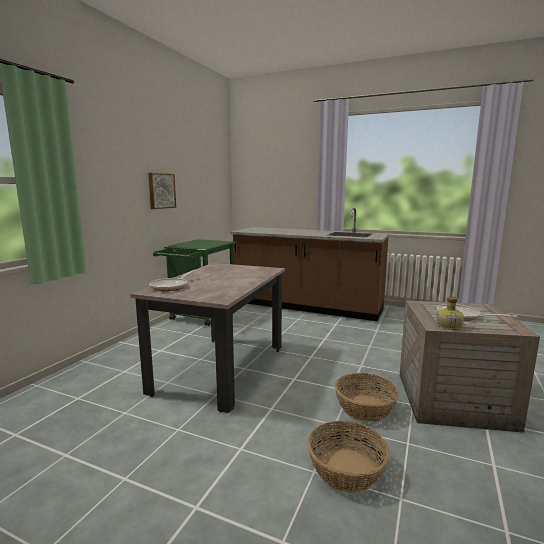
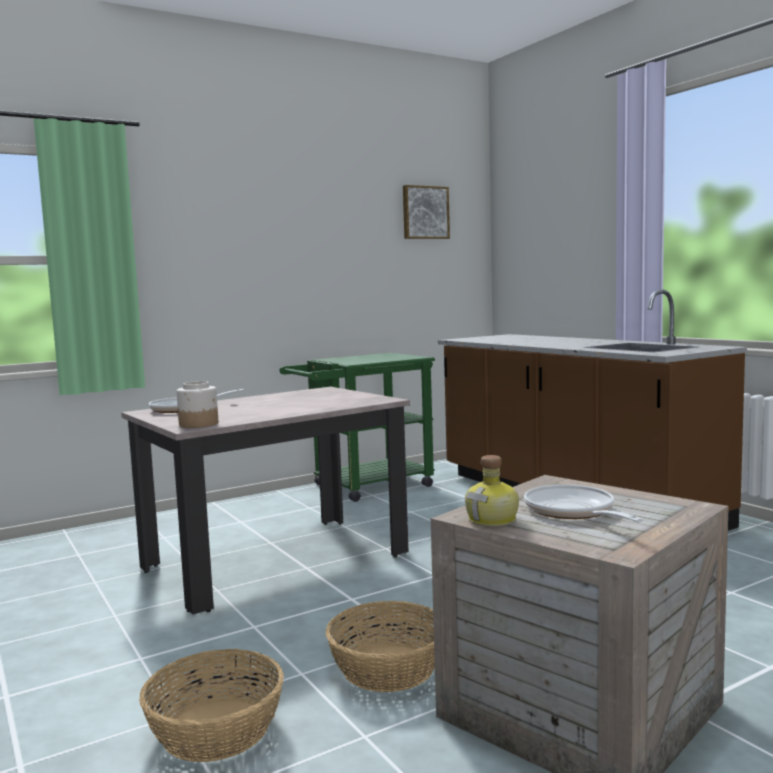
camera: 35 degrees right, 5 degrees down
picture [148,173,176,209] -> picture moved to [403,185,450,239]
none -> jar [177,381,218,428]

